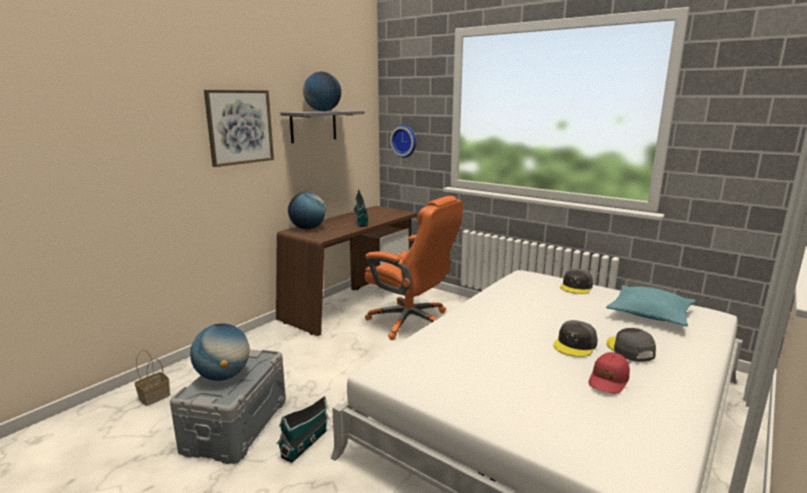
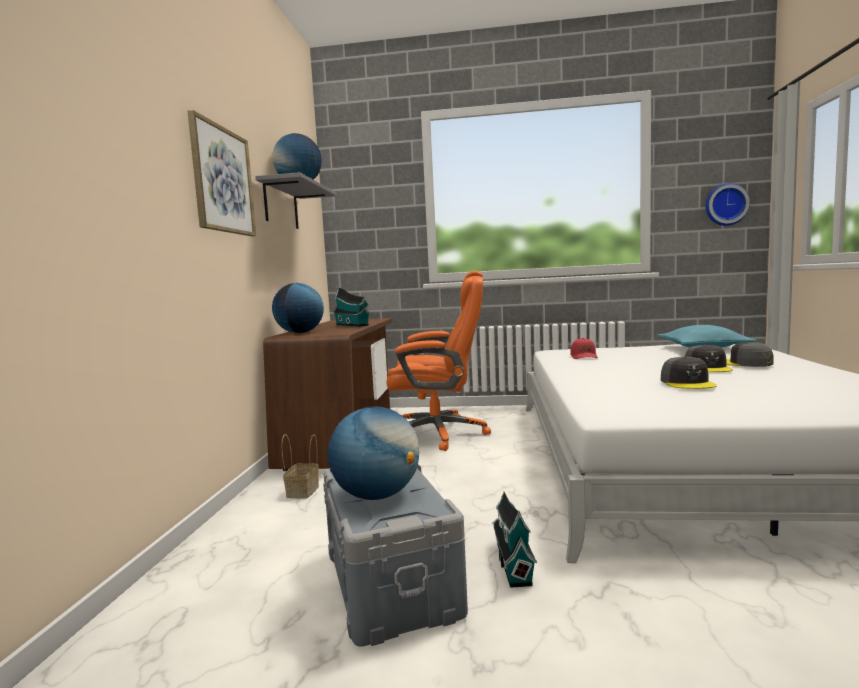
camera: 30 degrees left, 10 degrees down
basket [135,350,170,406] -> basket moved to [282,434,319,498]
wall clock [390,125,416,158] -> wall clock moved to [706,183,750,226]
grey cap [560,269,593,294] -> grey cap moved to [661,356,717,389]
red cap [589,352,630,394] -> red cap moved to [570,338,598,359]

